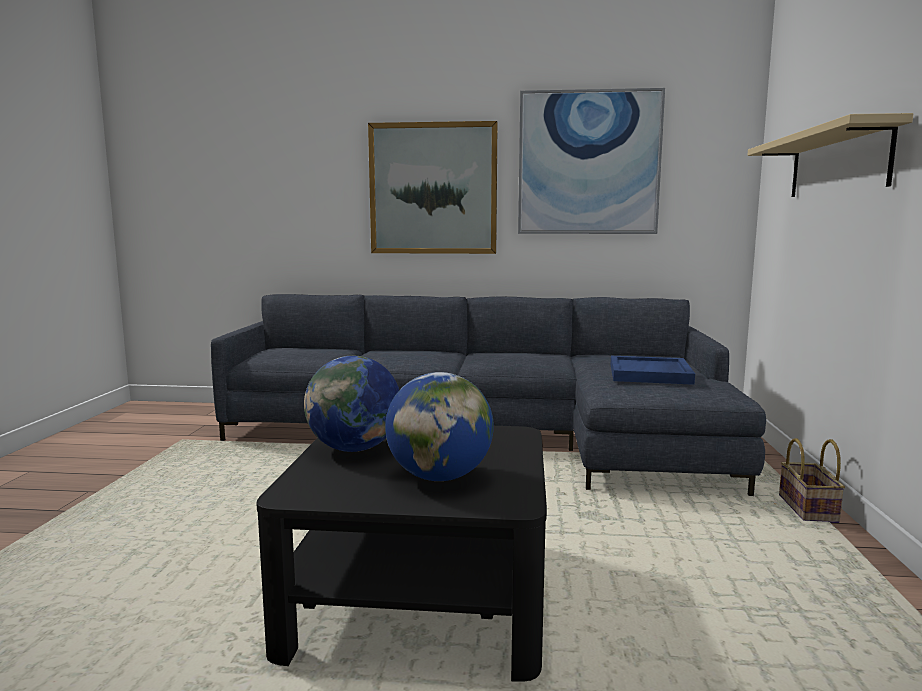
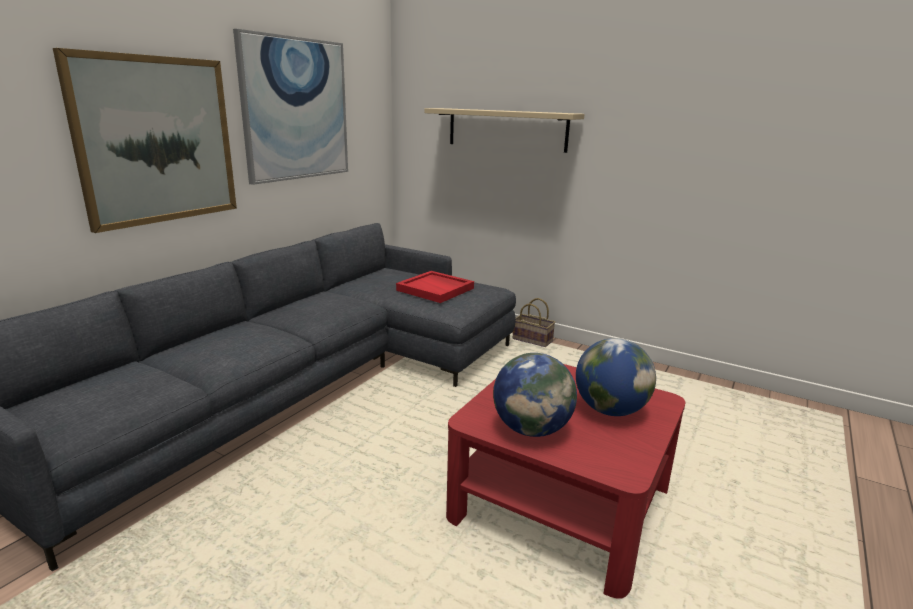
camera: 65 degrees left, 10 degrees up
black coffee table [256,426,547,682] -> red coffee table [446,364,686,599]
blue tray [611,356,695,385] -> red tray [396,271,474,303]

